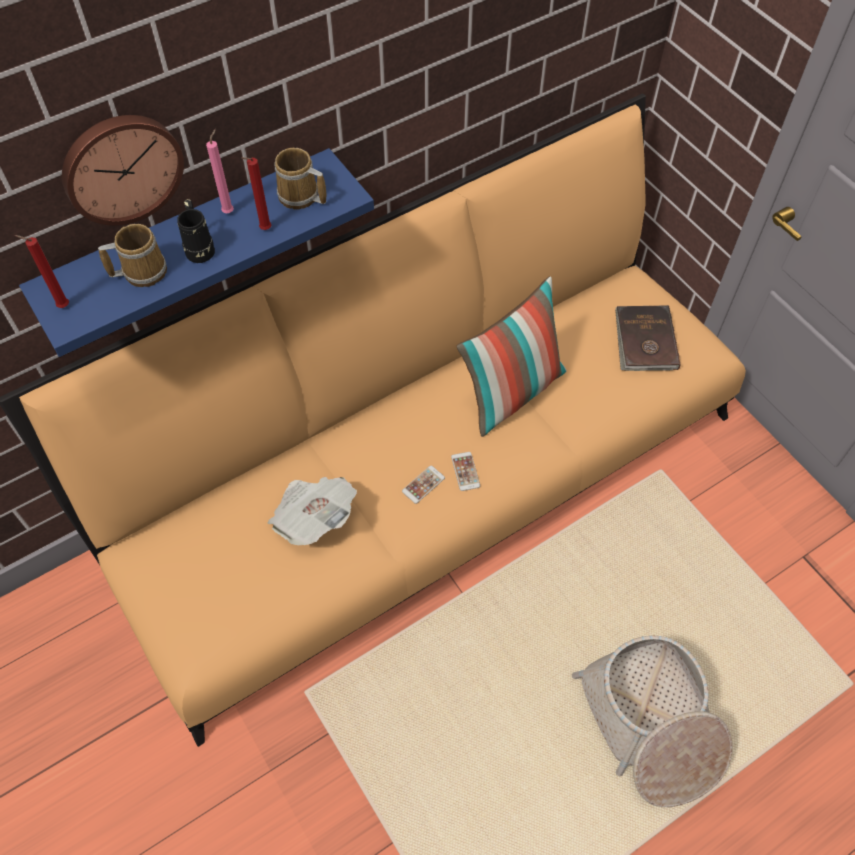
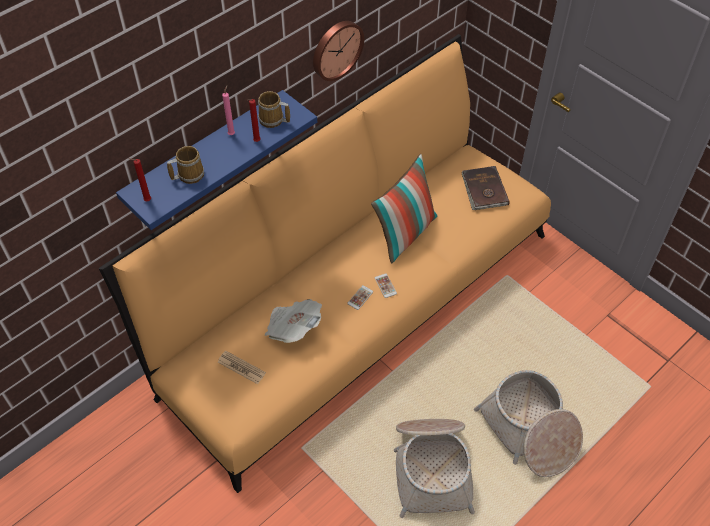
camera: 10 degrees left, 5 degrees down
wall clock [62,115,184,226] -> wall clock moved to [313,21,364,81]
black mug [177,199,215,263] -> none
none -> newspaper [218,351,266,384]
none -> basket [394,419,475,518]

